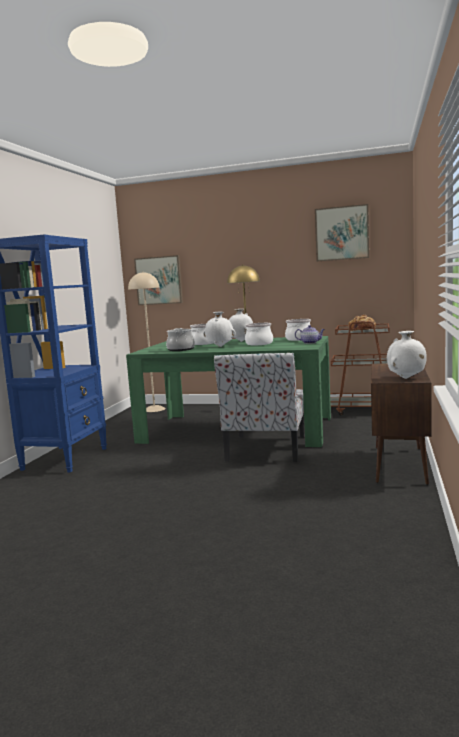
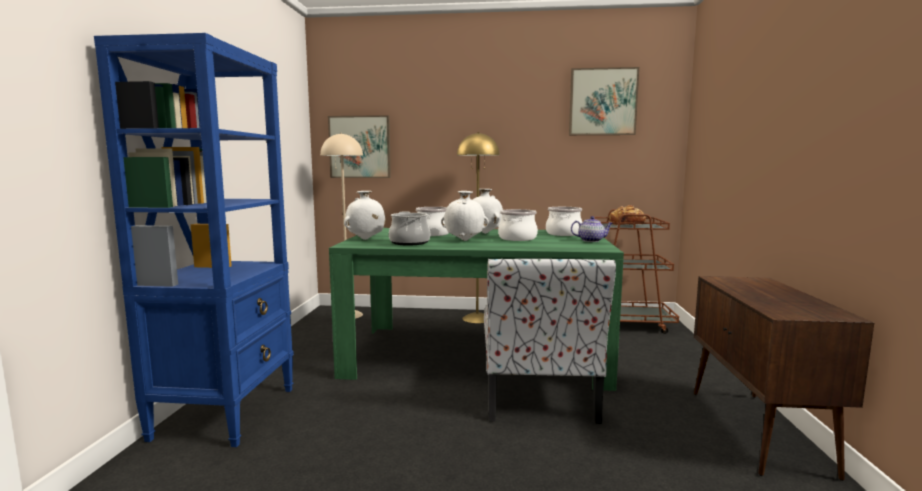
camera: 10 degrees left, 0 degrees up
white vase [387,331,427,379] -> white vase moved to [344,191,386,240]

